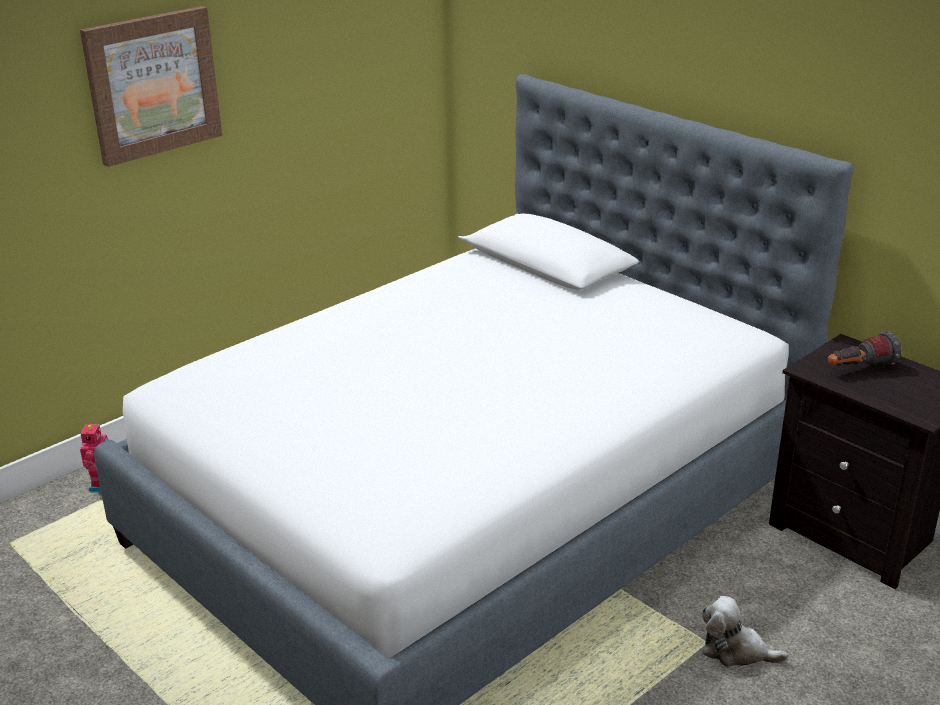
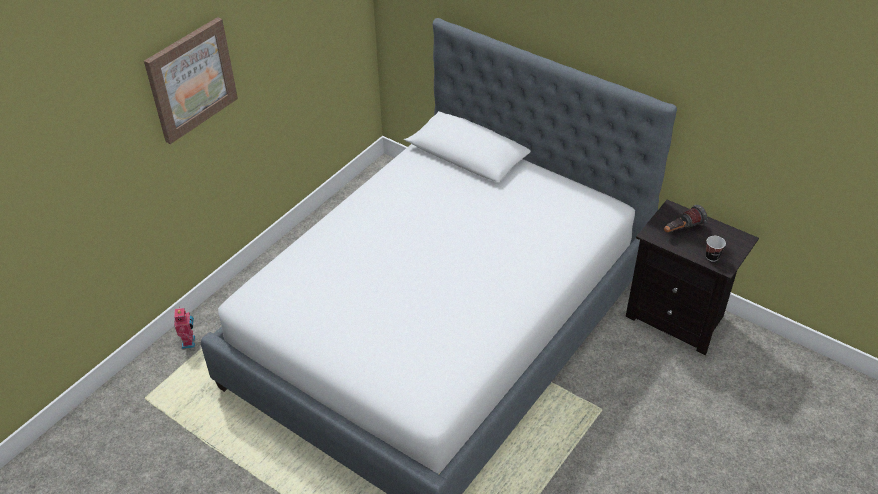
camera: 10 degrees left, 15 degrees up
plush toy [702,596,789,667] -> none
none -> cup [705,236,726,262]

